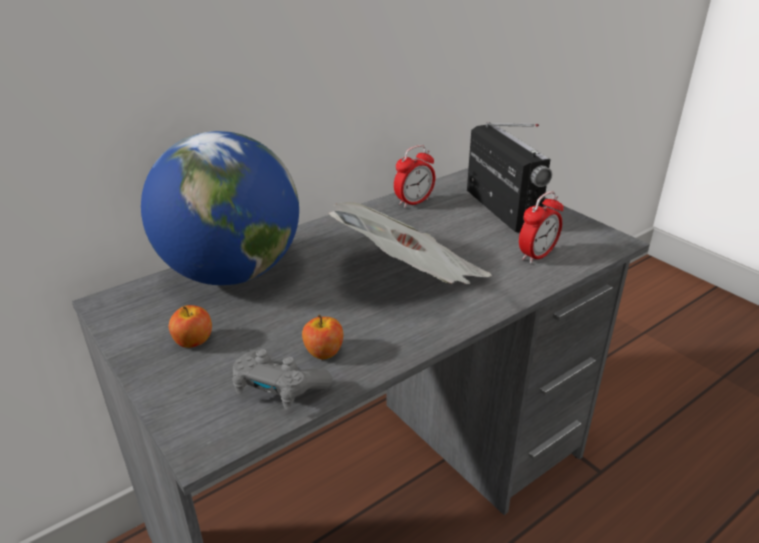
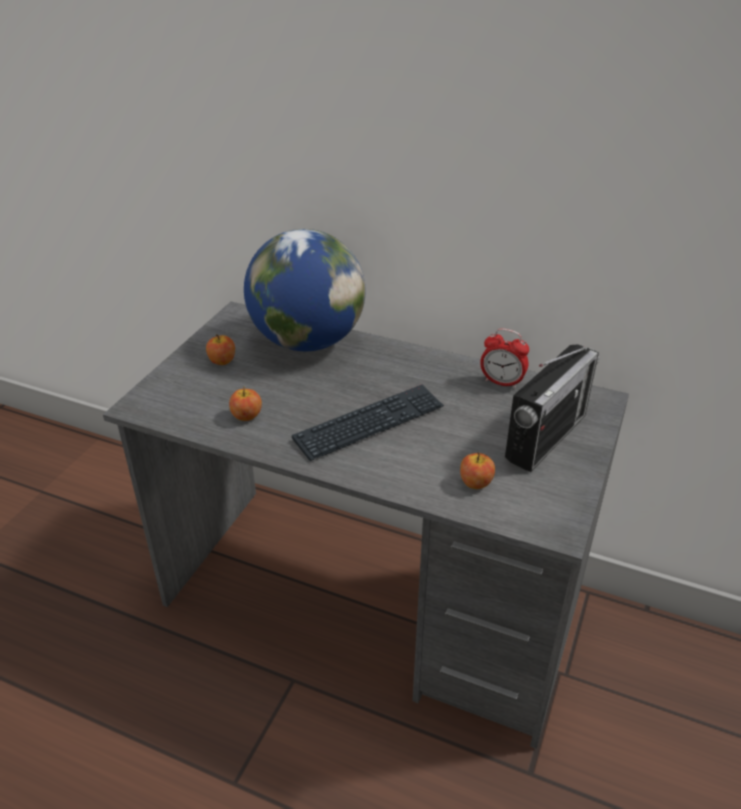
camera: 60 degrees right, 5 degrees up
grey game controller [232,349,332,410] -> none
newspaper [328,202,492,284] -> keyboard [292,384,444,461]
alarm clock [519,191,564,264] -> apple [460,452,495,489]

